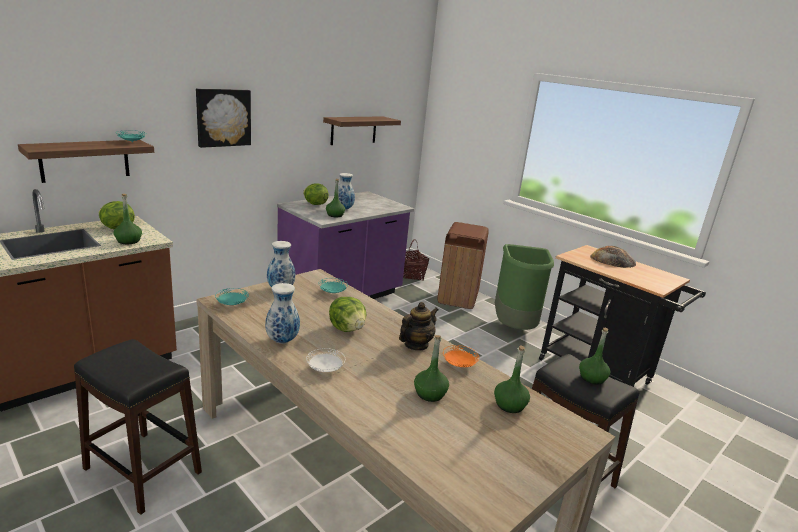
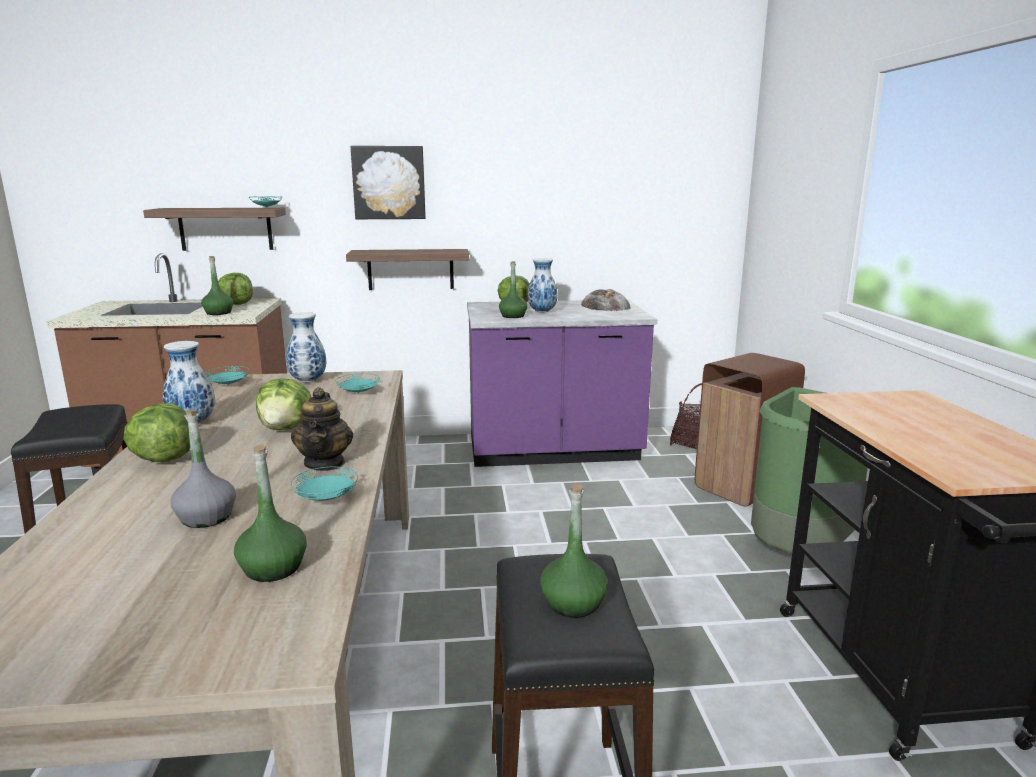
camera: 40 degrees right, 5 degrees down
white plate [306,348,345,372] -> lettuce [123,404,190,462]
shelf [323,116,401,145] -> shelf moved to [346,249,469,290]
teapot [399,302,439,350] -> teapot turned 90 degrees clockwise [291,387,353,471]
green bottle [414,335,449,402] -> grey bottle [171,410,236,528]
orange plate [443,345,479,367] -> turquoise plate [290,467,358,501]
bread [590,246,636,268] -> bread moved to [581,289,631,311]

